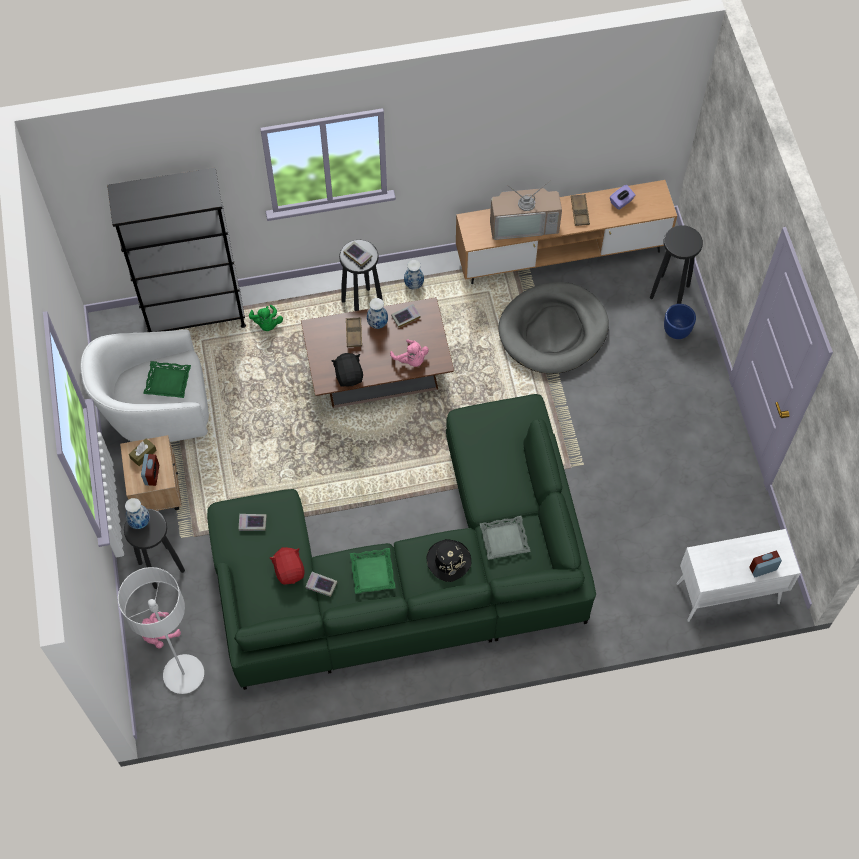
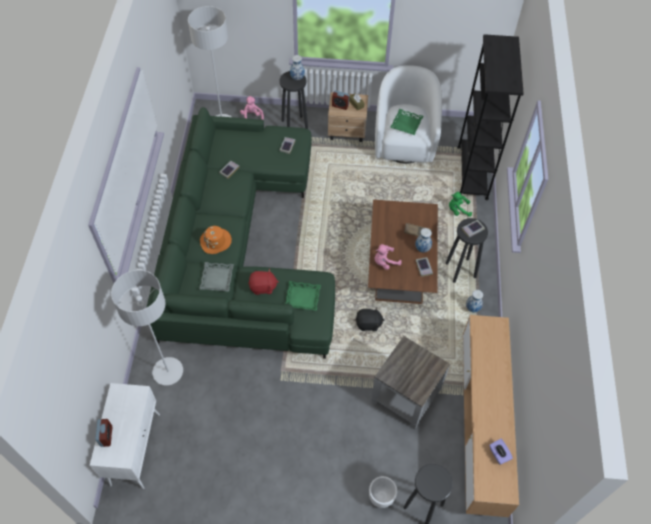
camera: 105 degrees right, 5 degrees down
red plush toy [270,547,305,585] -> red plush toy moved to [248,269,279,295]
black plush toy [332,353,363,387] -> black plush toy moved to [356,308,385,331]
green tray [350,548,396,594] -> green tray moved to [285,281,321,311]
black hat [427,539,471,582] -> orange hat [200,226,232,254]
television [490,180,562,240] -> none
grey dog bed [498,282,609,374] -> grey side table [371,336,450,430]
brown tray [571,194,590,226] -> none
blue planter [664,304,696,339] -> white planter [369,476,397,508]
none -> grey floor lamp [111,270,183,385]

